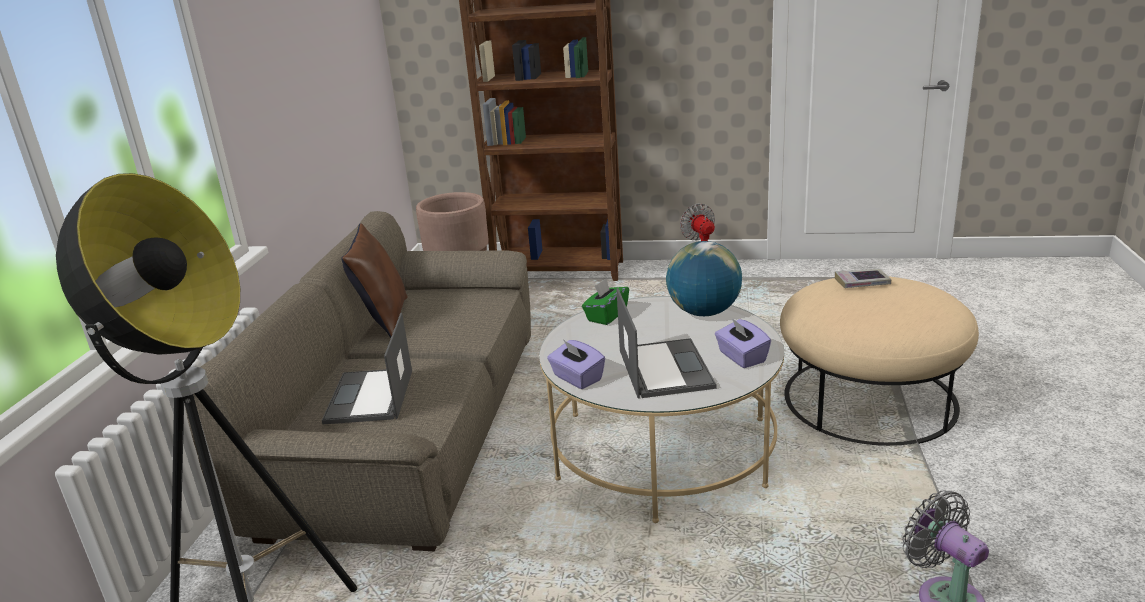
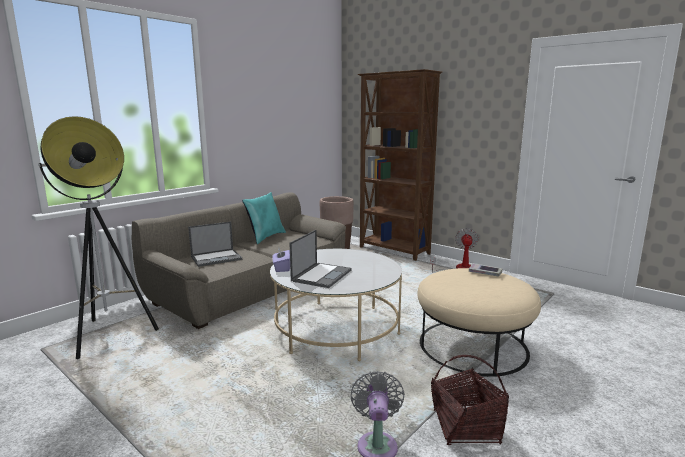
camera: 30 degrees right, 10 degrees down
laptop [322,313,412,424] -> laptop turned 150 degrees counterclockwise [188,222,242,267]
brown pillow [341,223,408,338] -> turquoise pillow [242,192,286,244]
green tissue box [582,279,629,325] -> none
globe [666,241,742,316] -> none
purple tissue box [715,318,771,368] -> none
none -> basket [431,355,509,445]

